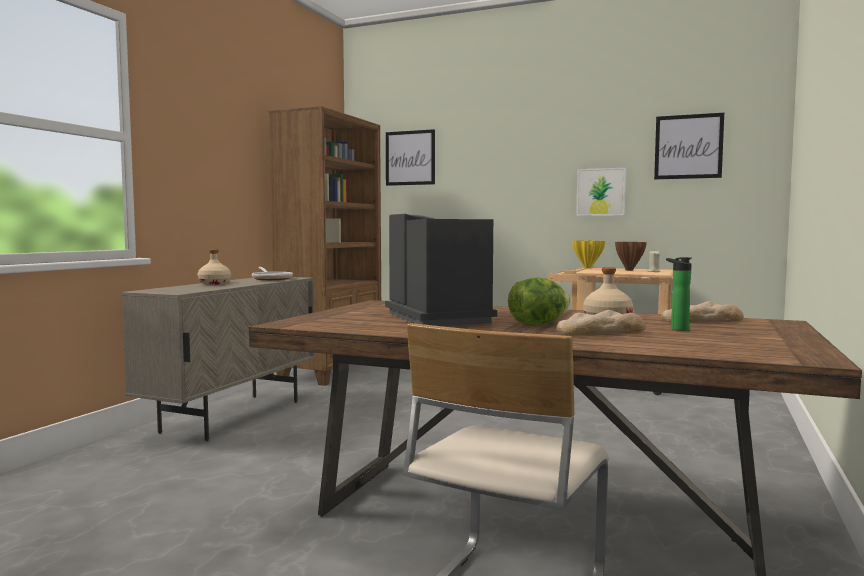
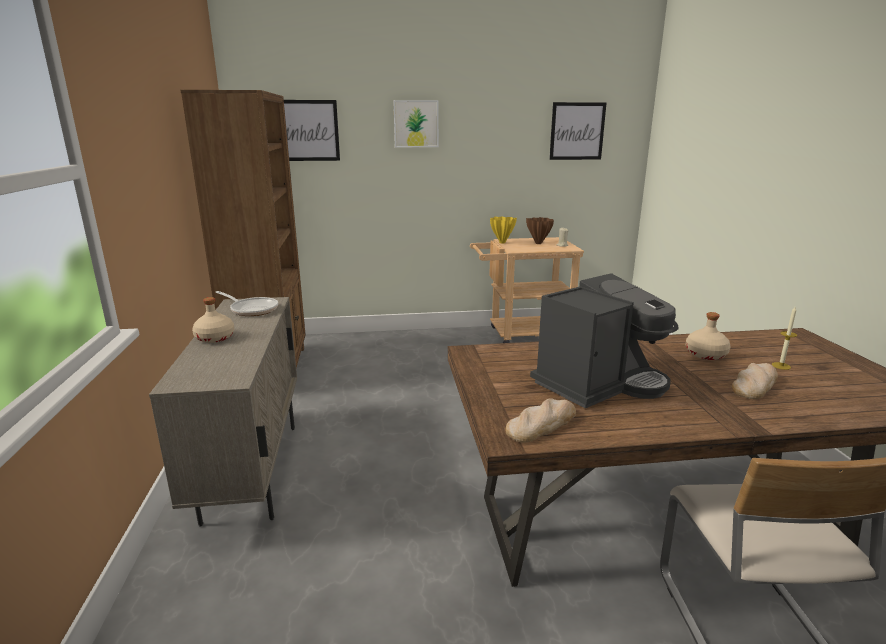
camera: 30 degrees left, 15 degrees up
coffee machine [385,214,497,326] -> coffee machine turned 105 degrees clockwise [530,273,678,408]
lettuce [508,278,570,325] -> none
picture [576,168,626,216] -> picture moved to [393,100,439,148]
bread [661,301,744,323] -> bread moved to [505,399,576,443]
bottle [666,257,692,331] -> candle [771,307,797,370]

